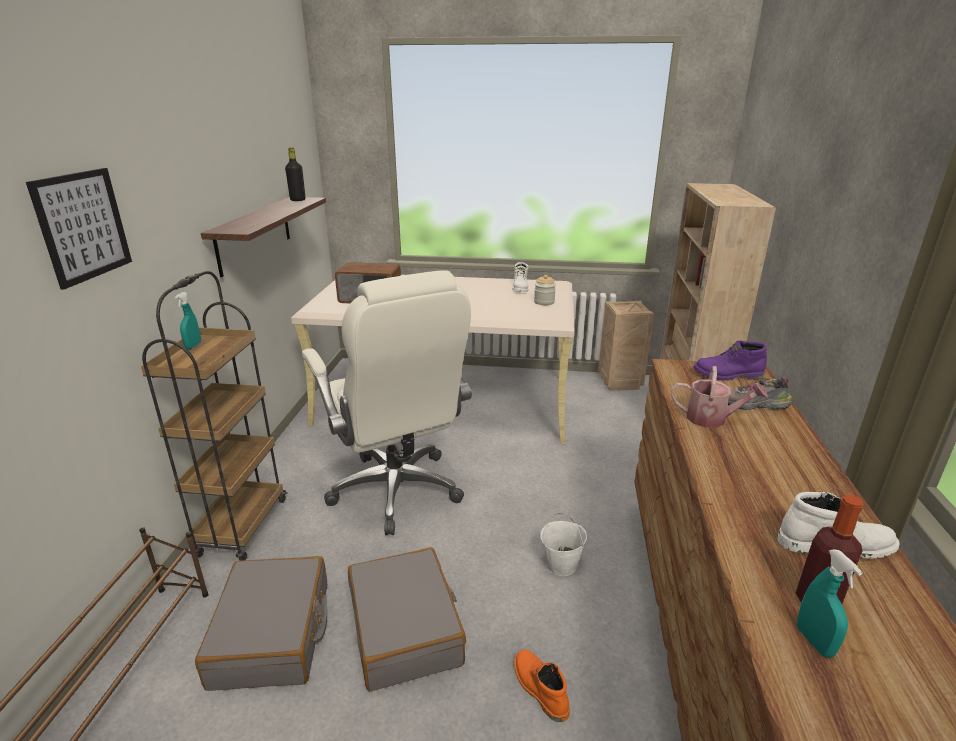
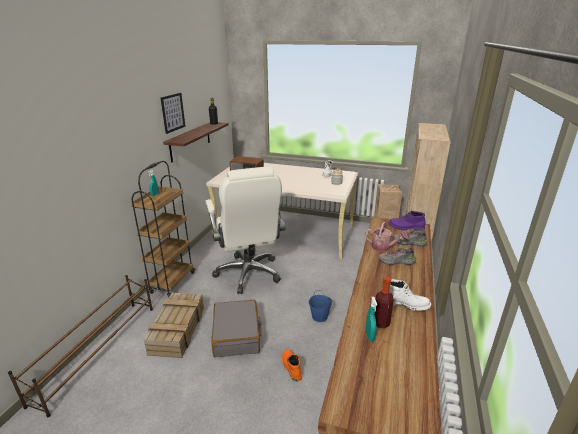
camera: 10 degrees right, 0 degrees up
picture [26,168,132,290] -> picture moved to [160,93,185,134]
grey suitcase [195,556,327,691] -> crate [144,293,204,358]
white bucket [540,513,587,576] -> blue bucket [309,290,332,322]
none -> shoe [378,247,416,265]

